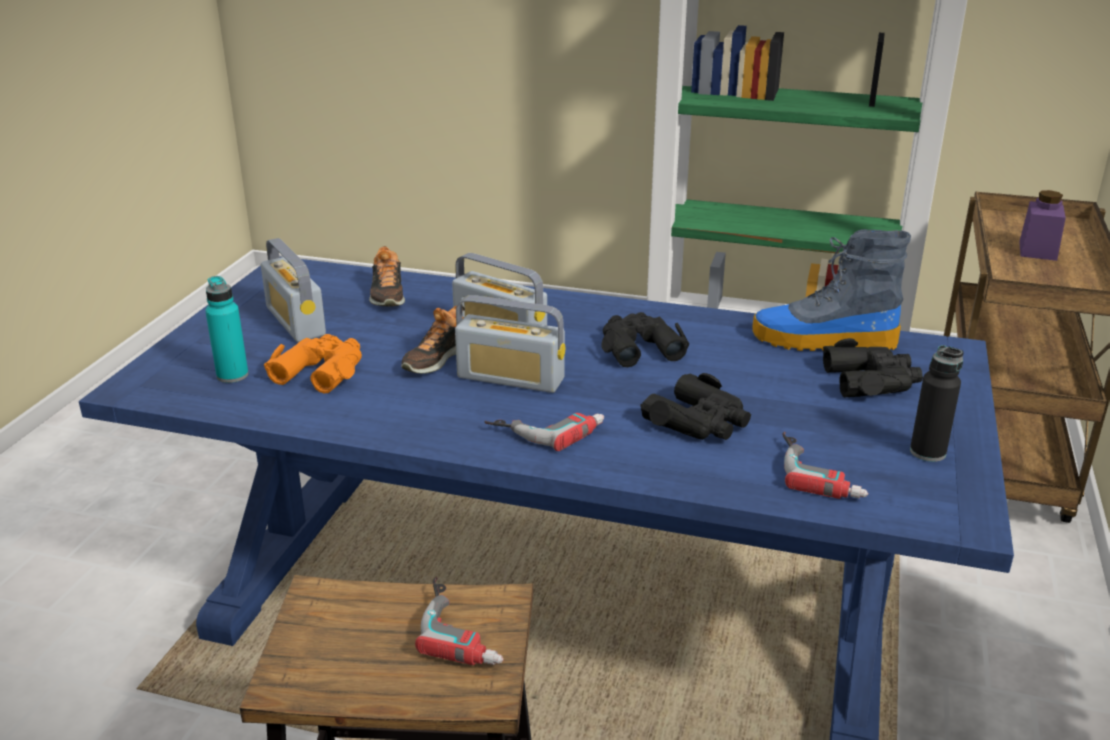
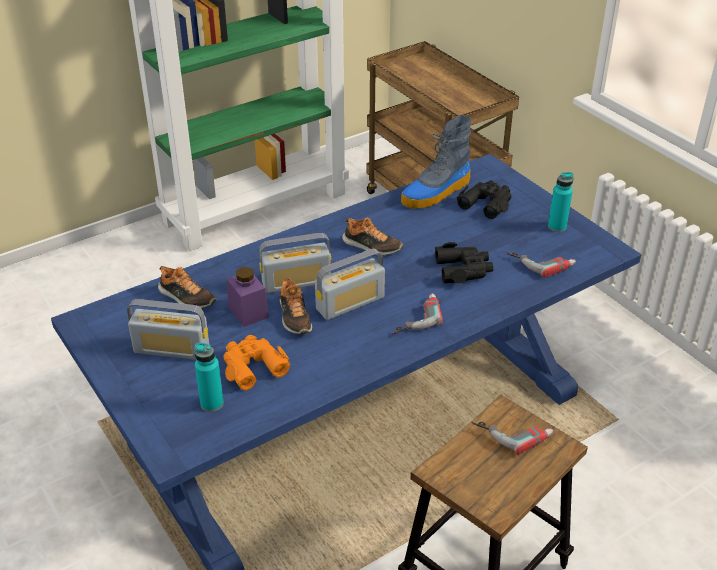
camera: 50 degrees left, 10 degrees up
black binoculars [601,312,689,367] -> shoe [342,217,403,255]
black bottle [910,345,964,462] -> turquoise bottle [548,172,573,232]
purple jar [1019,190,1066,261] -> purple jar moved to [227,267,269,327]

